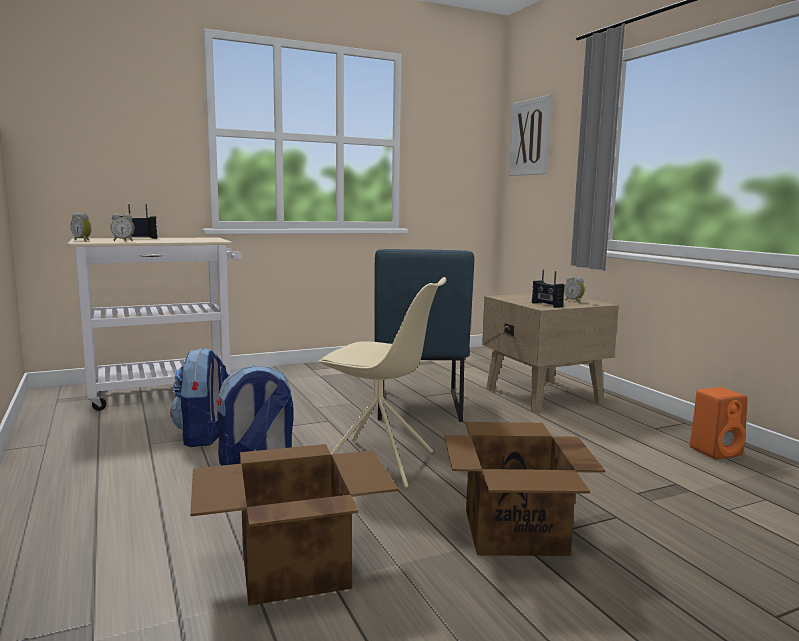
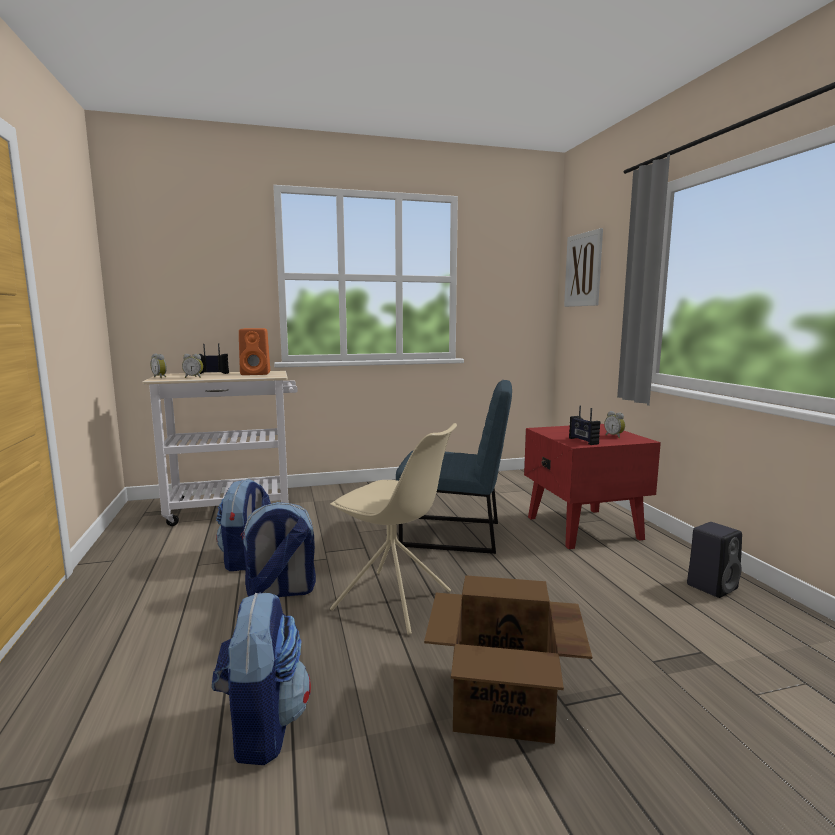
camera: 10 degrees right, 0 degrees up
cardboard box [190,444,398,606] -> backpack [212,593,311,765]
blue chair [374,249,474,422] -> blue chair turned 90 degrees counterclockwise [396,380,512,554]
beige nightstand [482,294,619,413] -> red nightstand [524,424,661,549]
orange speaker [690,387,747,459] -> orange speaker moved to [239,328,270,375]
none -> black speaker [687,522,742,598]

